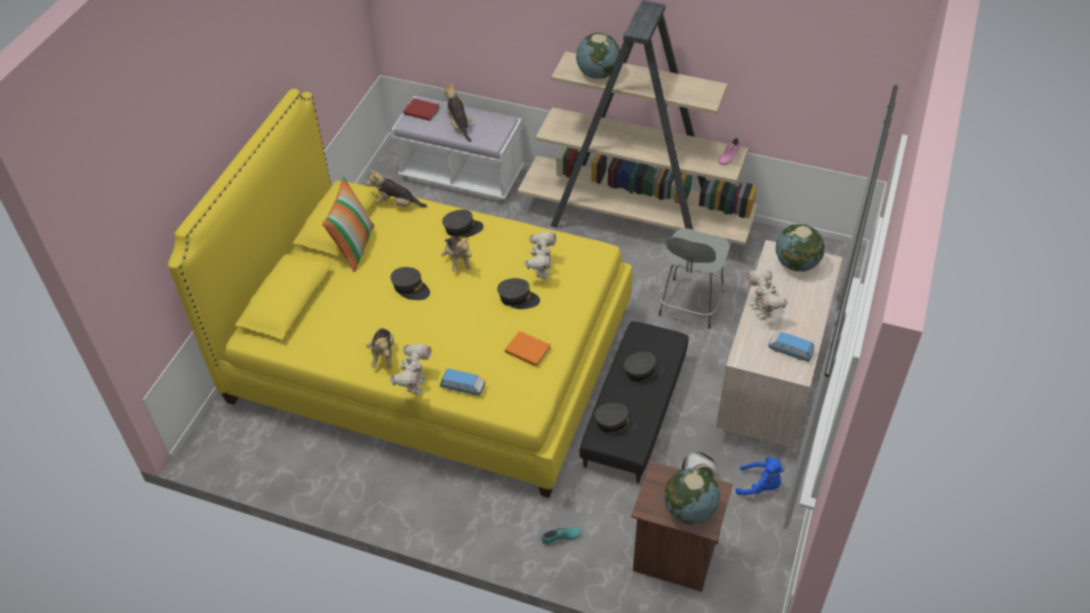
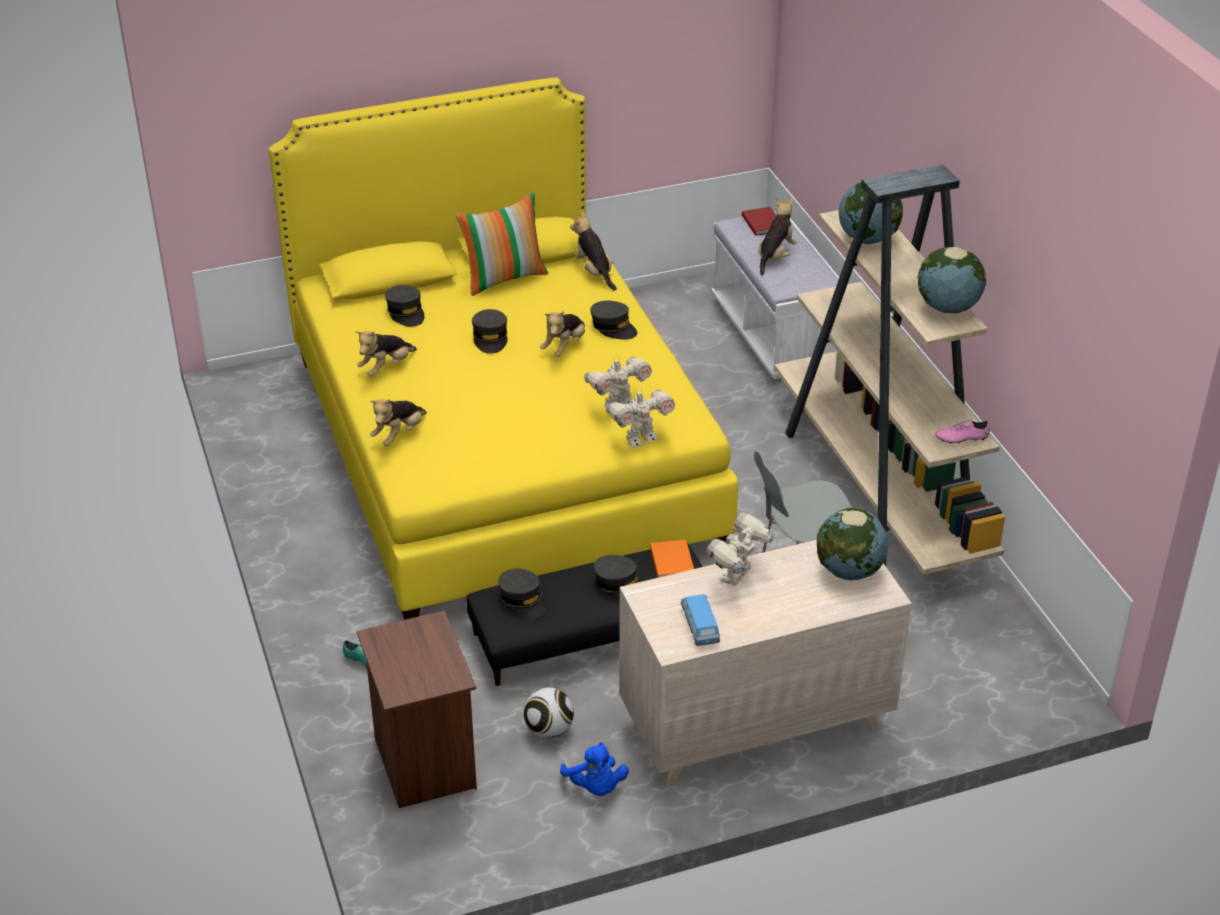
camera: 50 degrees right, 10 degrees down
toy robot [390,344,432,395] -> toy robot moved to [606,387,675,448]
toy car [440,368,486,395] -> plush toy [370,399,427,446]
grey cap [497,278,540,309] -> grey cap moved to [385,285,424,327]
orange book [505,331,551,367] -> orange book moved to [650,540,694,578]
globe [664,468,720,525] -> globe moved to [918,247,986,314]

